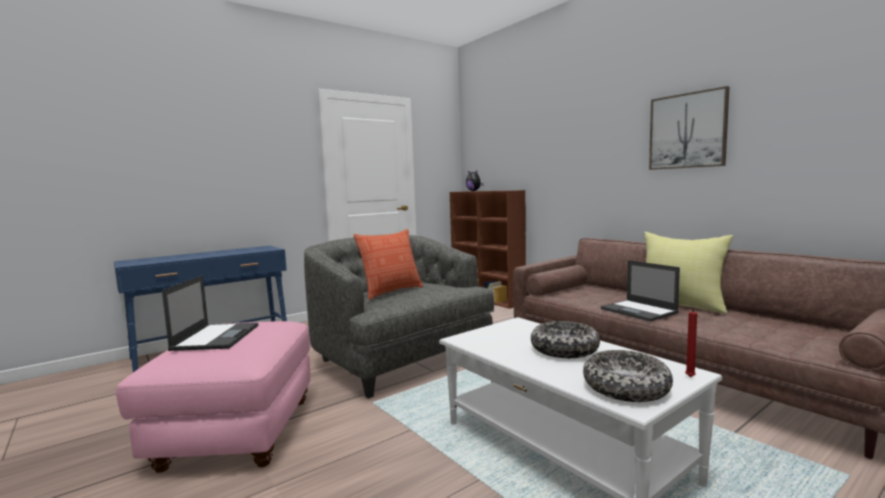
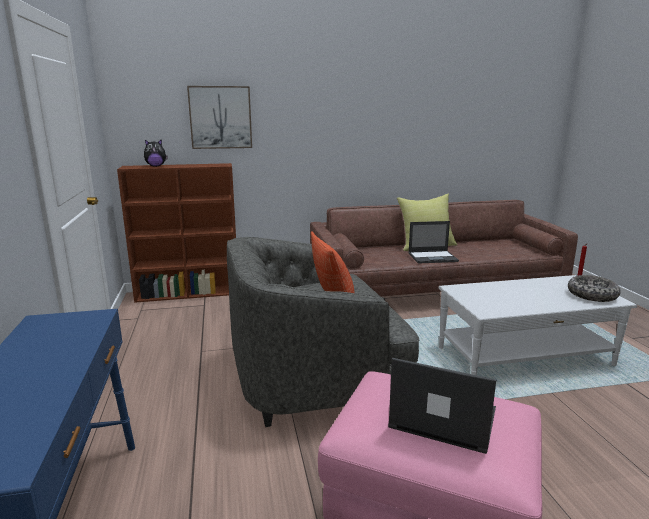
camera: 65 degrees left, 10 degrees up
bowl [531,321,600,358] -> none
picture [649,86,729,170] -> picture moved to [187,86,252,149]

